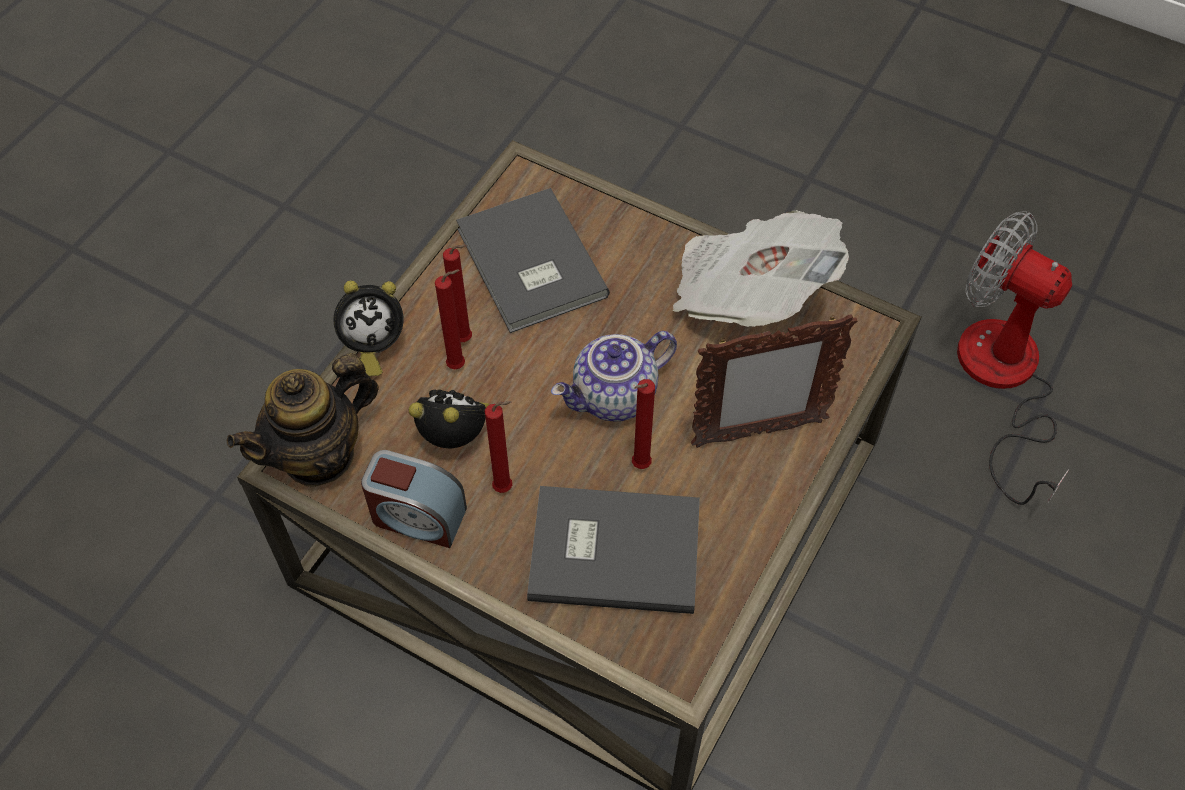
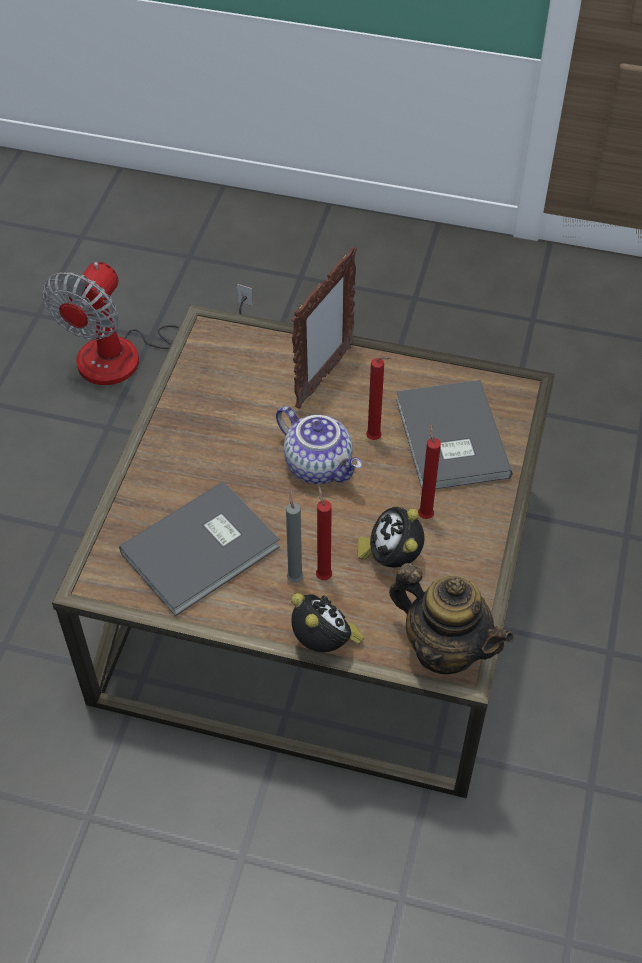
camera: 105 degrees left, 5 degrees down
alarm clock [361,450,467,548] -> none
red candle [443,244,472,342] -> grey candle [286,487,304,583]
newspaper [673,210,849,327] -> none
picture frame [691,314,857,448] -> picture frame turned 60 degrees clockwise [291,246,357,409]

